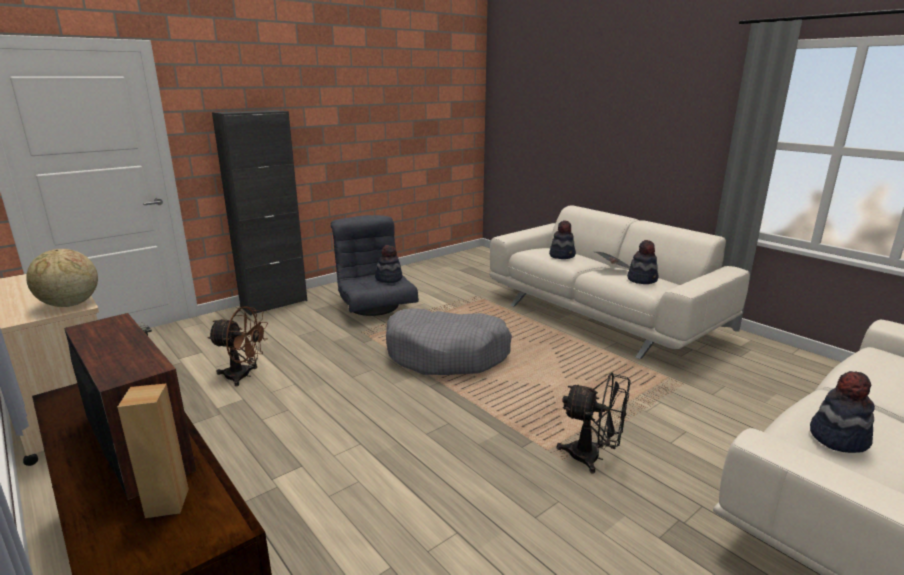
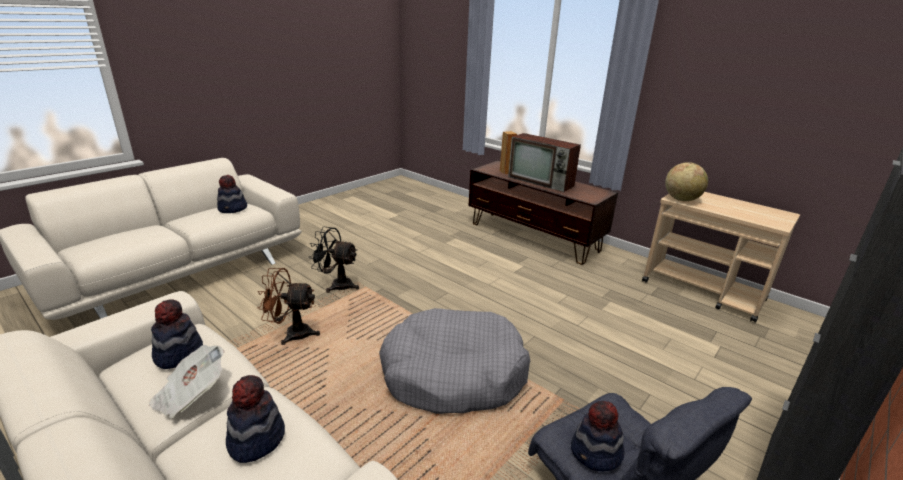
camera: 170 degrees right, 5 degrees up
brown fan [207,306,268,386] -> brown fan moved to [258,268,320,345]

